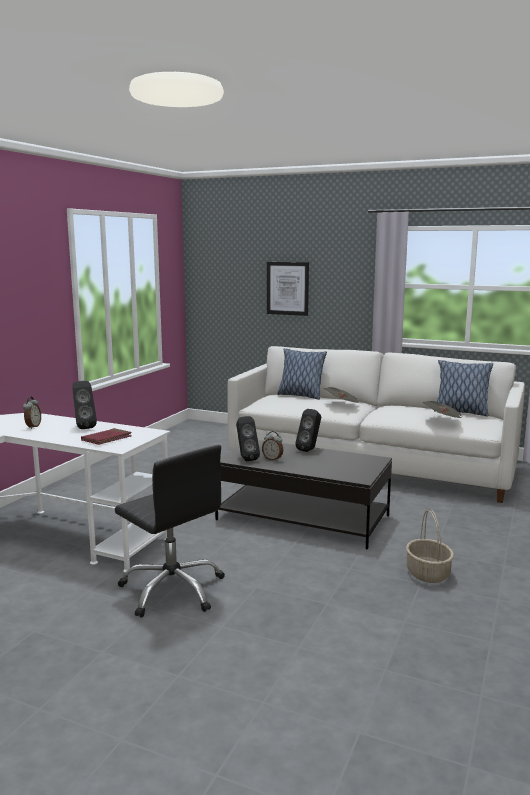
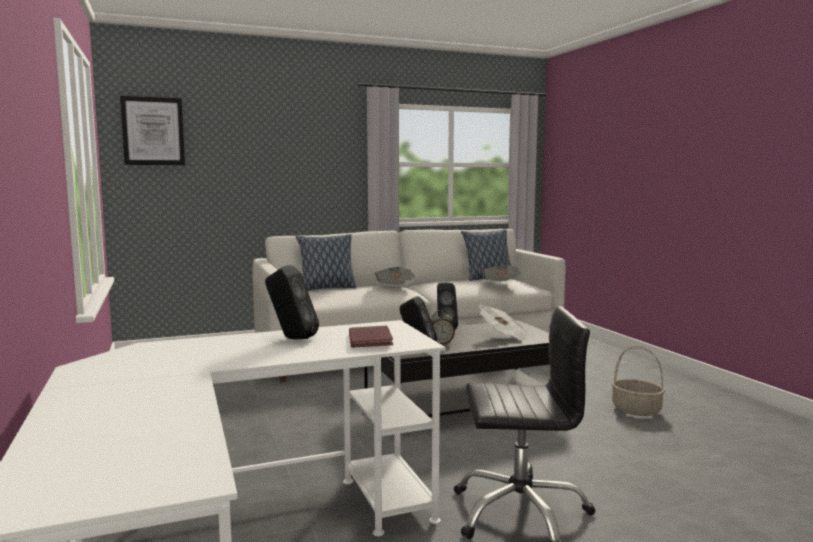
camera: 45 degrees left, 5 degrees down
alarm clock [23,397,41,429] -> none
picture [267,262,309,316] -> picture moved to [120,96,185,165]
none -> newspaper [479,305,527,342]

